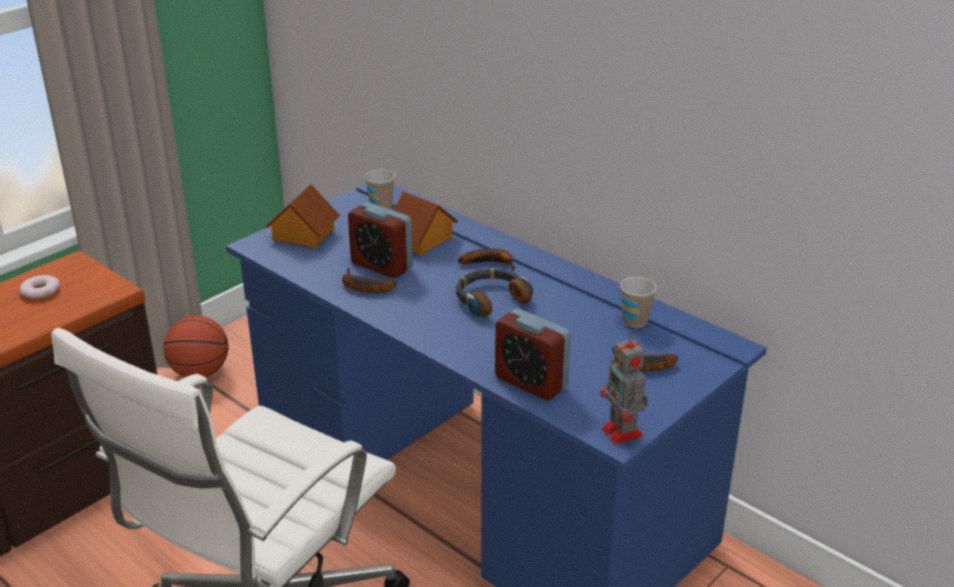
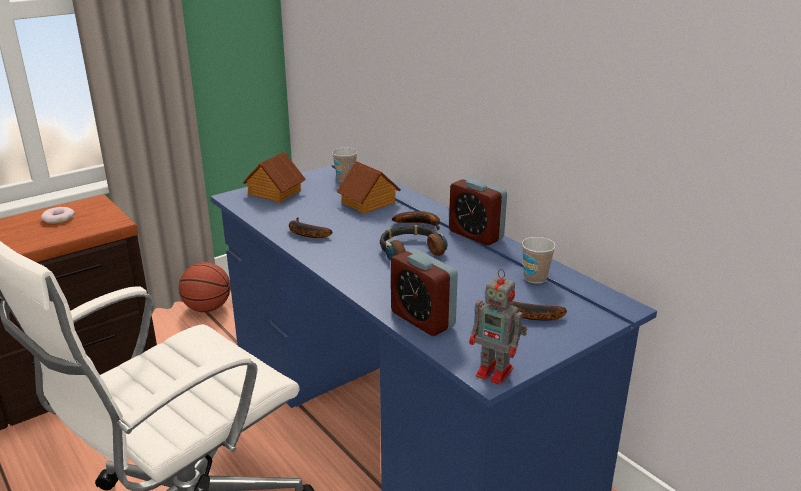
camera: 10 degrees right, 5 degrees down
alarm clock [348,202,413,278] -> alarm clock moved to [449,177,507,245]
toy robot [600,333,648,445] -> toy robot turned 45 degrees counterclockwise [469,269,528,385]

